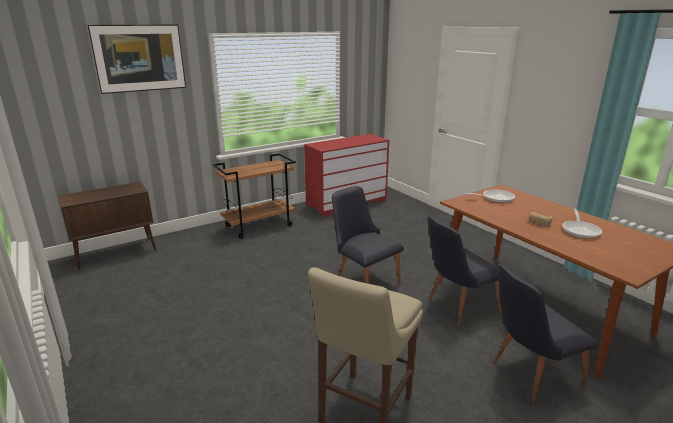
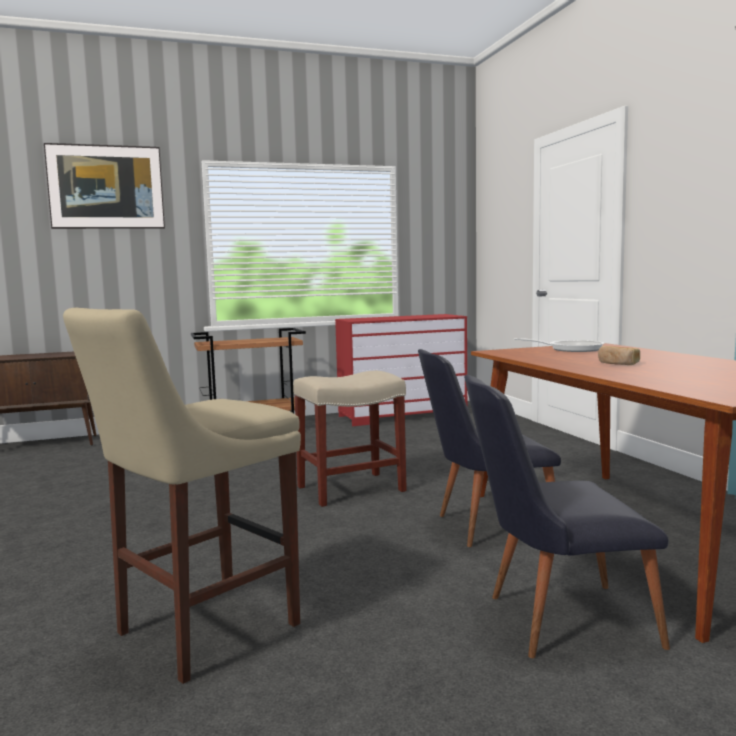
camera: 15 degrees right, 15 degrees down
black chair [332,186,404,287] -> beige stool [293,371,407,507]
frying pan [562,209,602,238] -> none

